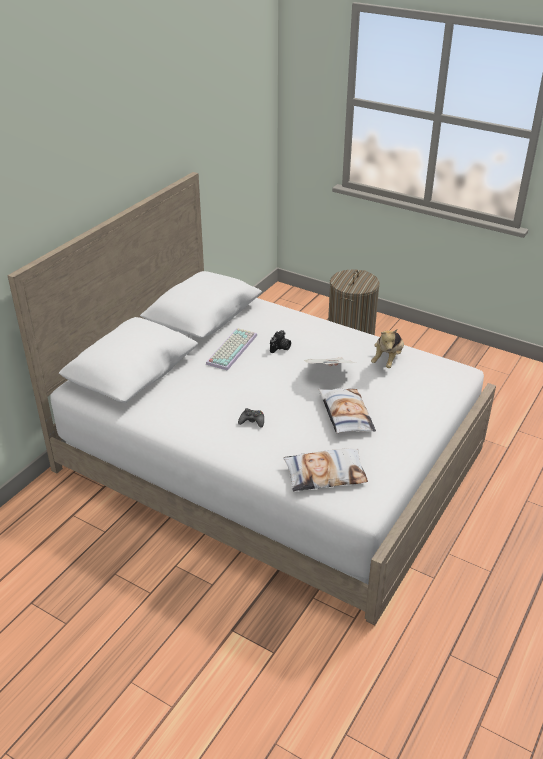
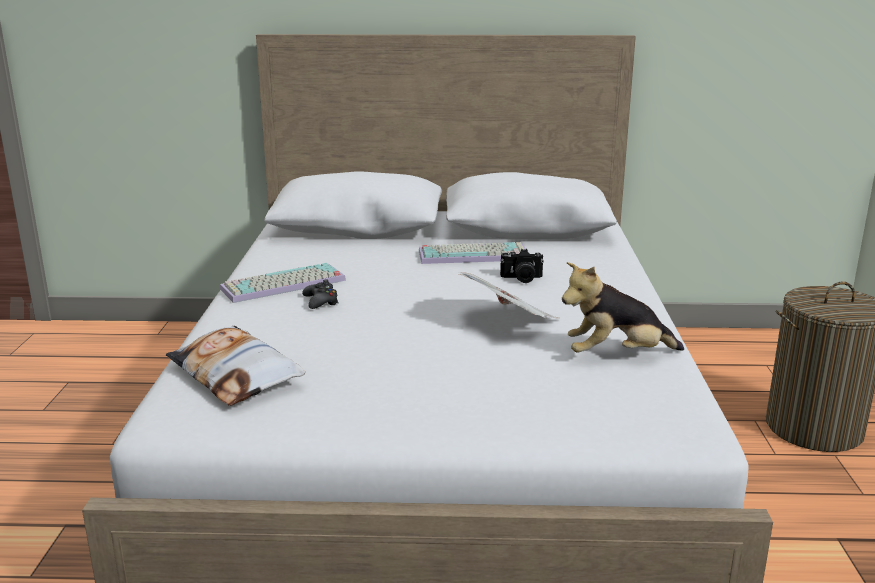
camera: 60 degrees right, 15 degrees down
pillow [319,388,376,433] -> none
none -> keyboard [220,263,346,303]

